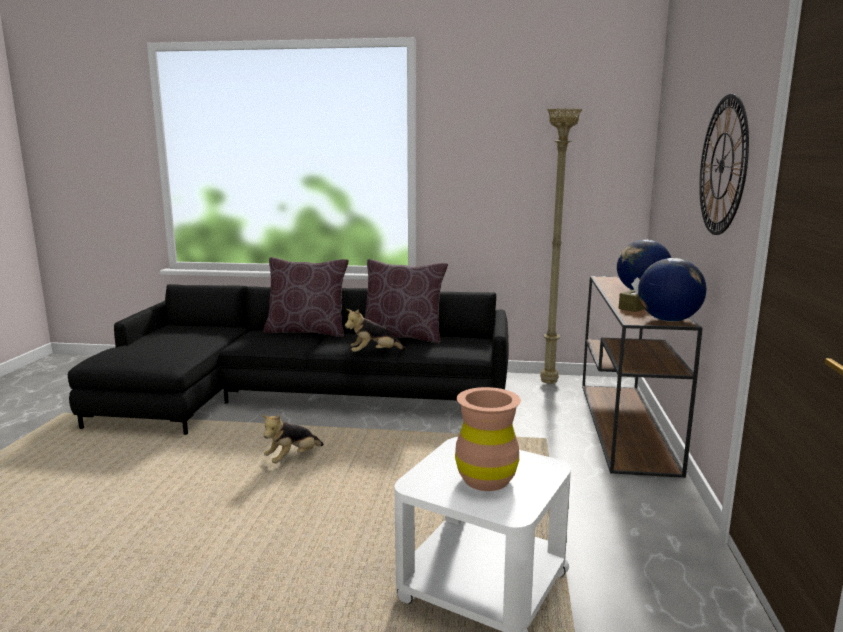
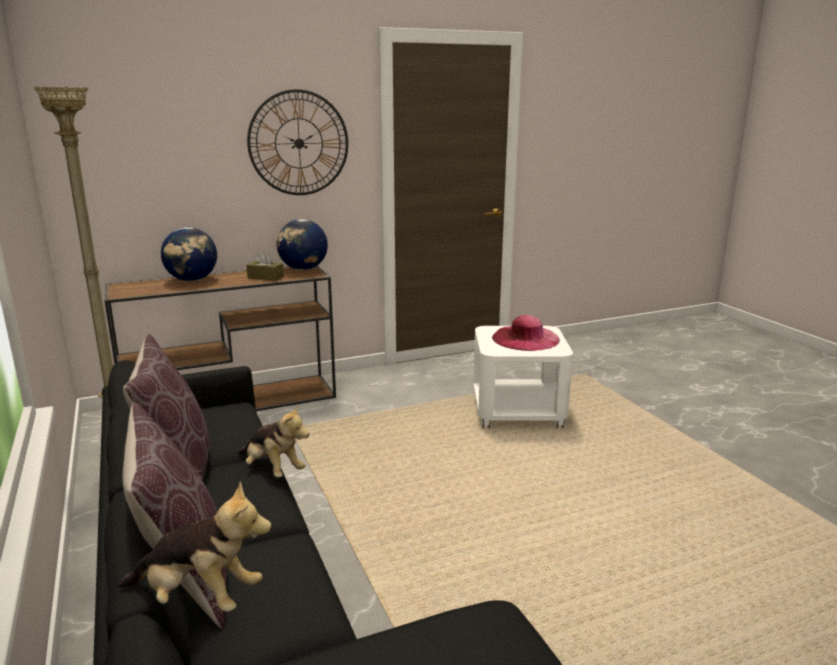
camera: 120 degrees left, 5 degrees up
plush toy [261,415,324,463] -> plush toy moved to [118,482,272,612]
brown vase [455,387,521,491] -> pink hat [492,315,560,351]

